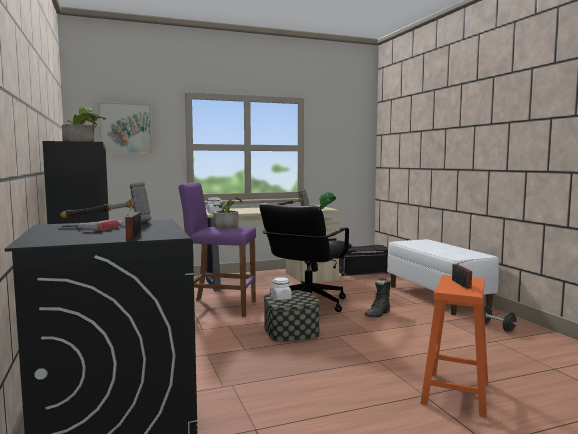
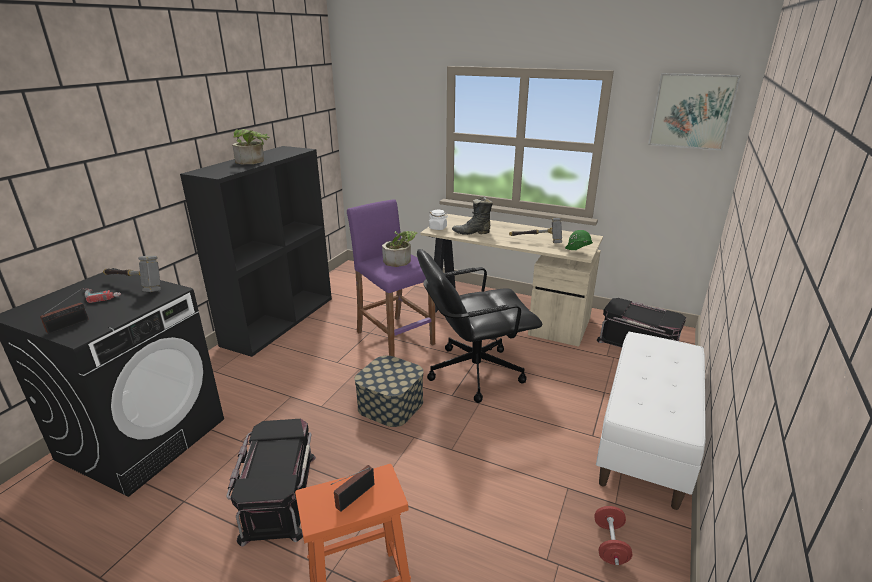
camera: 45 degrees right, 20 degrees up
picture [98,102,153,154] -> picture moved to [648,73,741,151]
white jar [270,277,292,300] -> none
black boot [364,277,391,318] -> black boot moved to [452,197,493,235]
black dumbbell [484,306,518,332] -> red dumbbell [594,506,632,565]
none -> black storage box [226,419,316,547]

